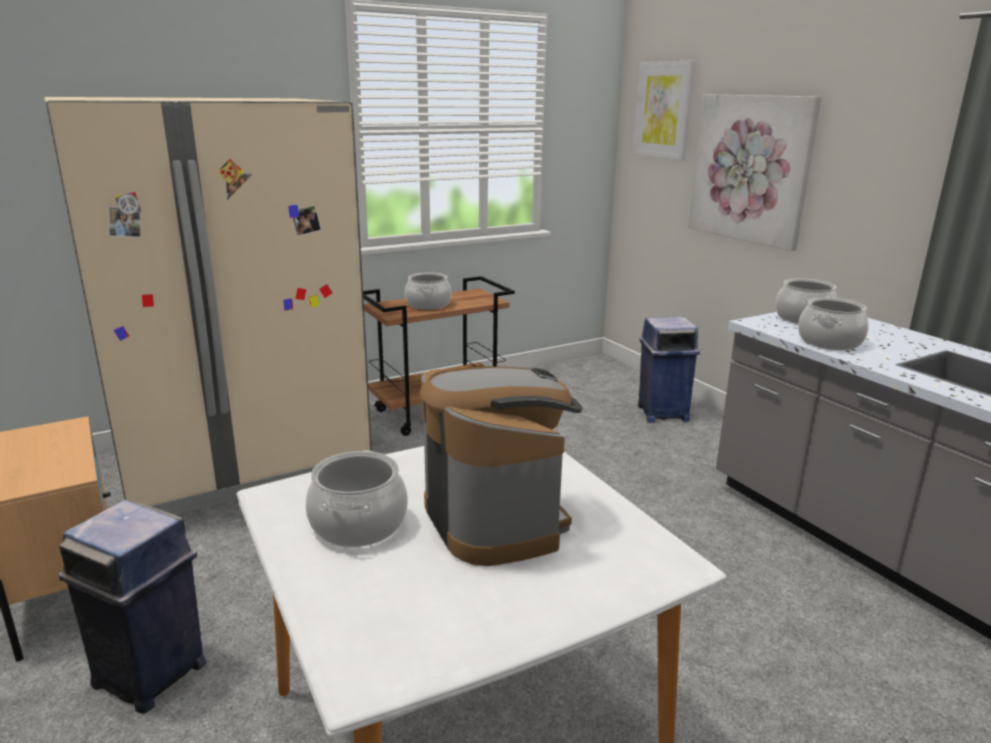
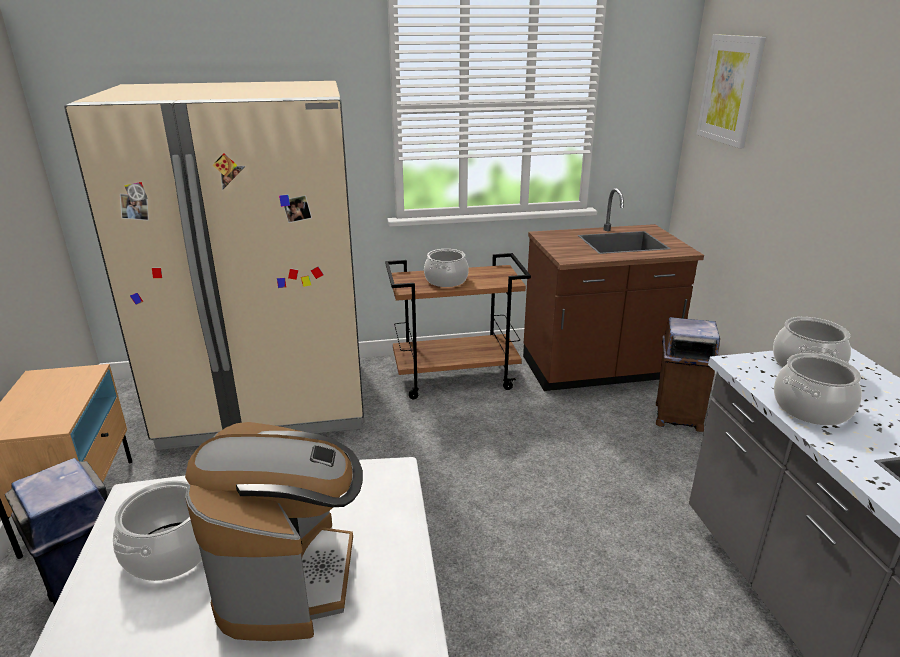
camera: 20 degrees right, 5 degrees up
blue trash can [638,317,700,423] -> brown trash can [656,317,720,432]
picture [688,94,822,251] -> none
none -> brown counter [523,188,704,391]

